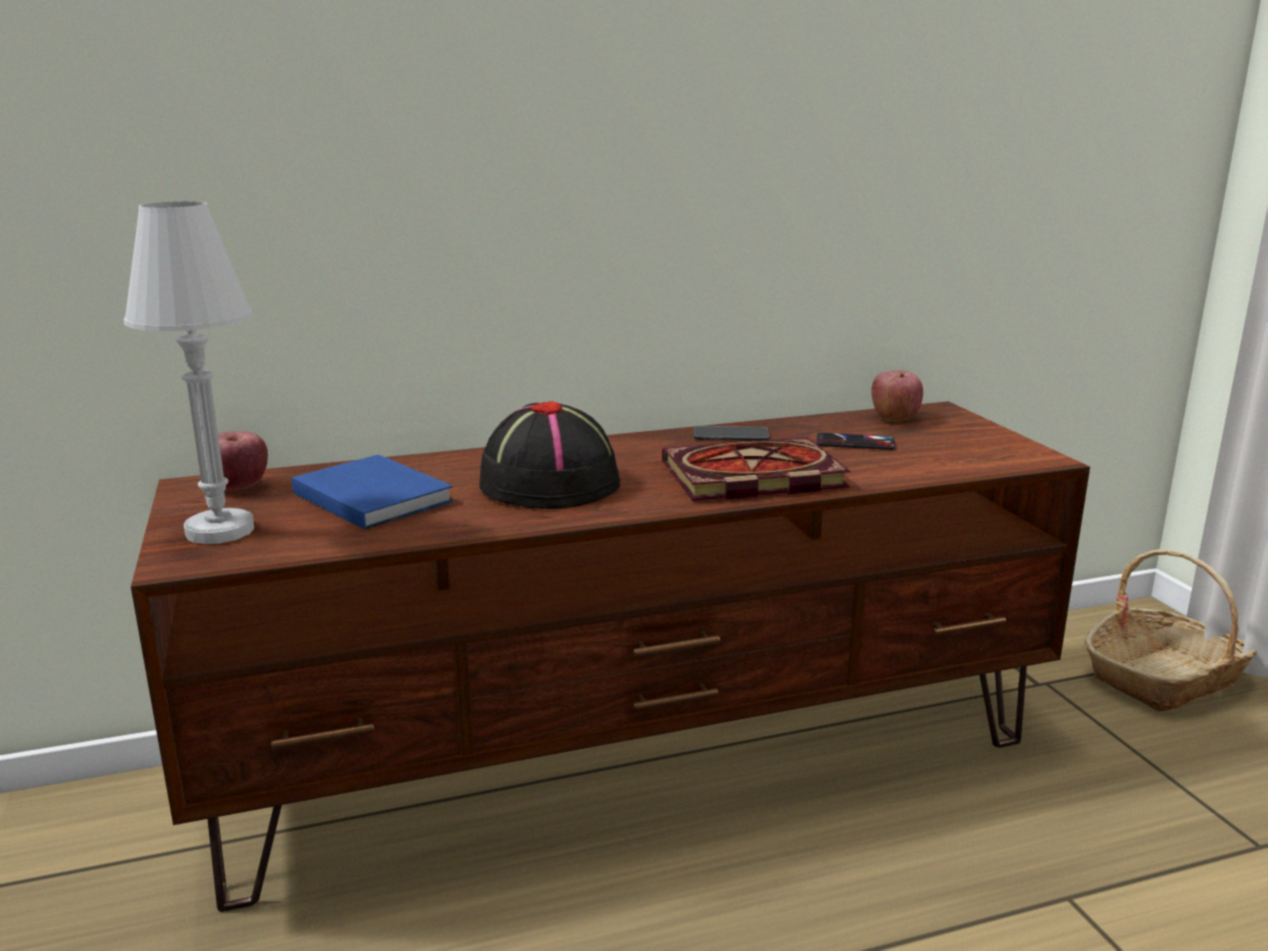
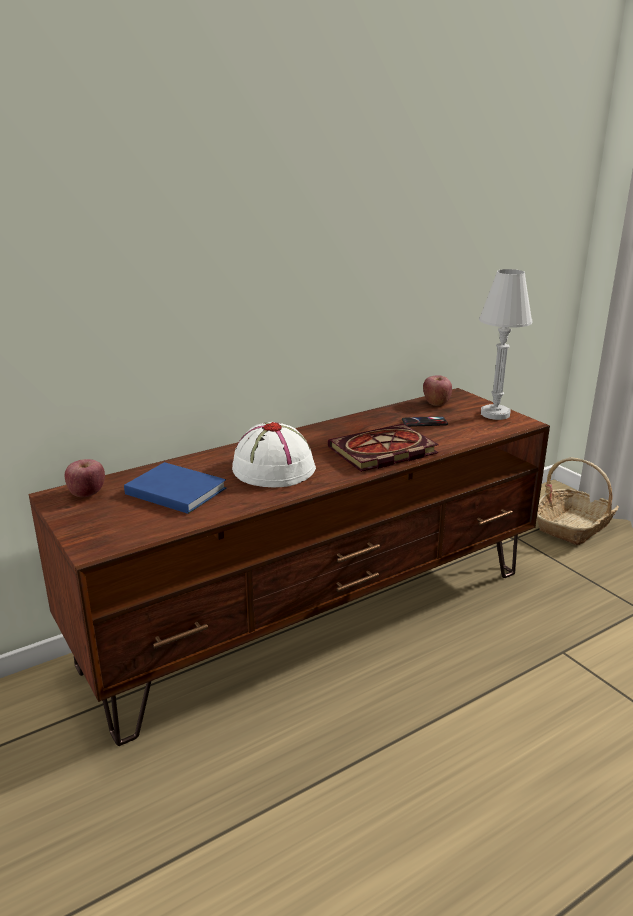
camera: 15 degrees left, 5 degrees up
white table lamp [124,201,254,544] -> white table lamp moved to [479,269,533,420]
black hat [479,401,620,509] -> white hat [232,422,316,487]
phone [694,426,770,441] -> none

